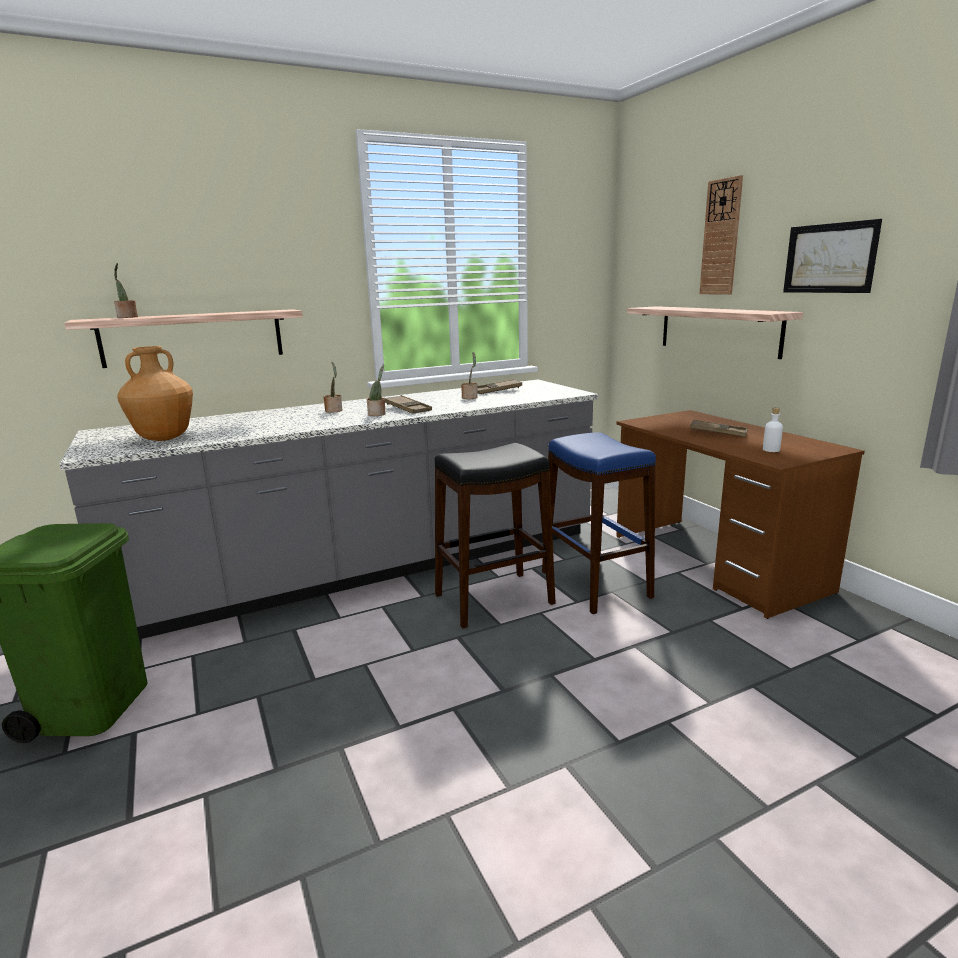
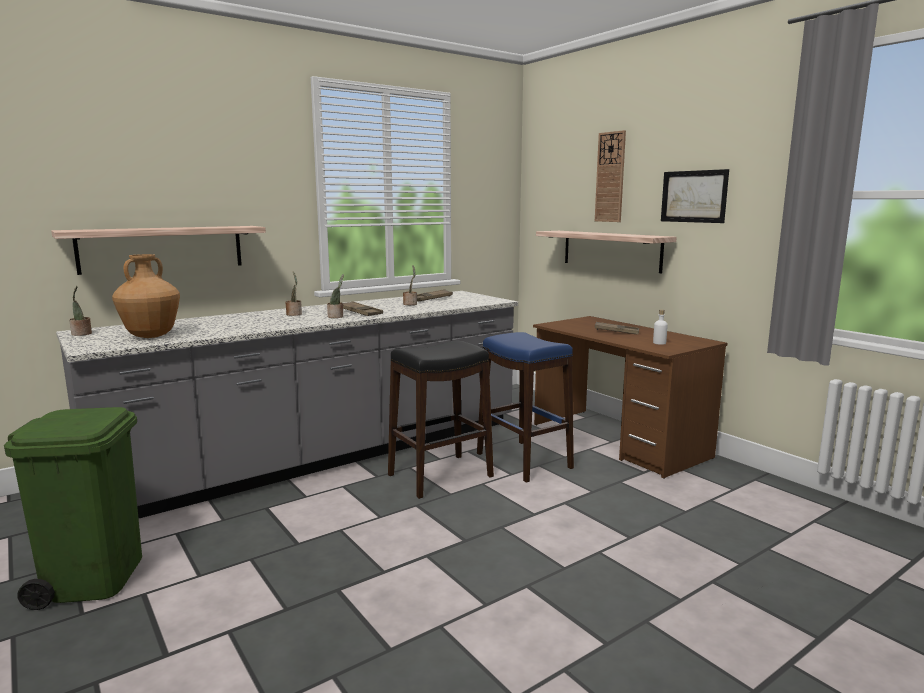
camera: 10 degrees left, 5 degrees down
potted plant [114,263,138,318] -> potted plant moved to [69,286,92,336]

